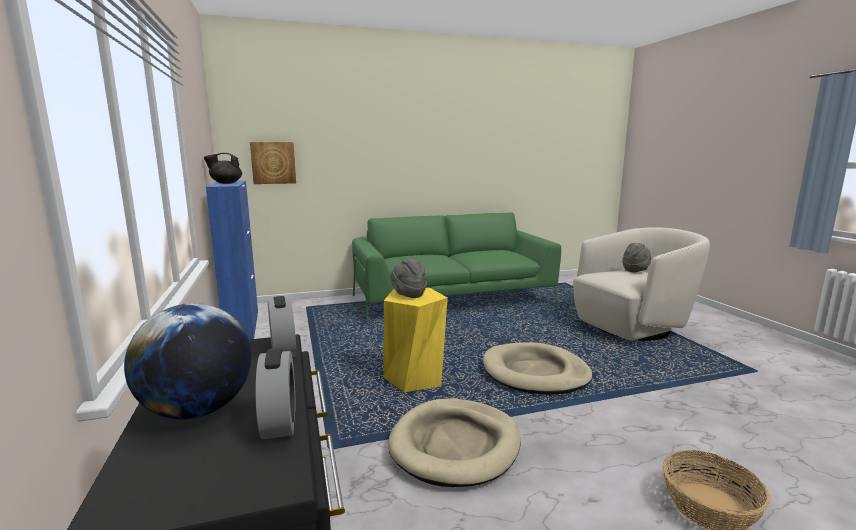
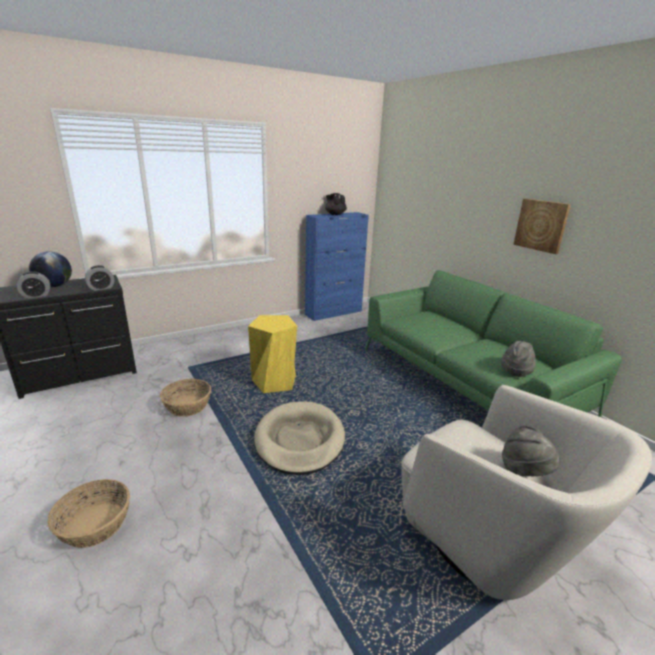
camera: 75 degrees right, 10 degrees up
picture [250,142,296,184] -> picture moved to [513,199,571,254]
beige dog bed [388,398,521,487] -> basket [160,379,211,417]
grey hat [390,258,427,298] -> grey hat moved to [501,341,536,377]

